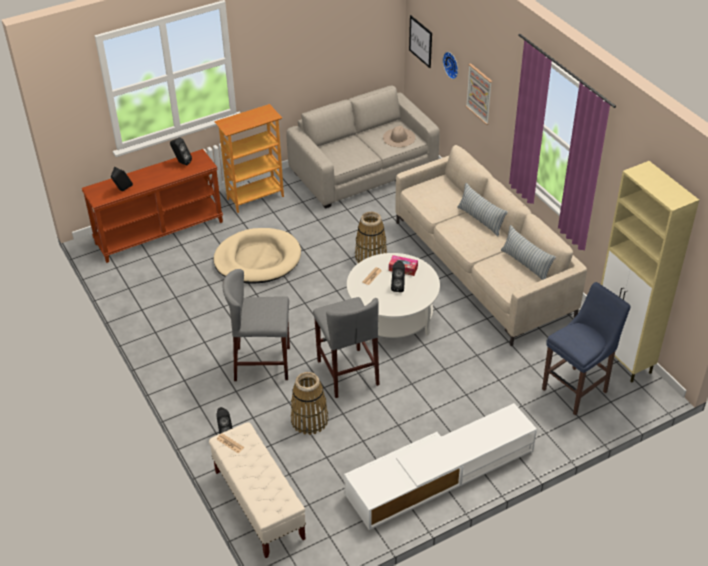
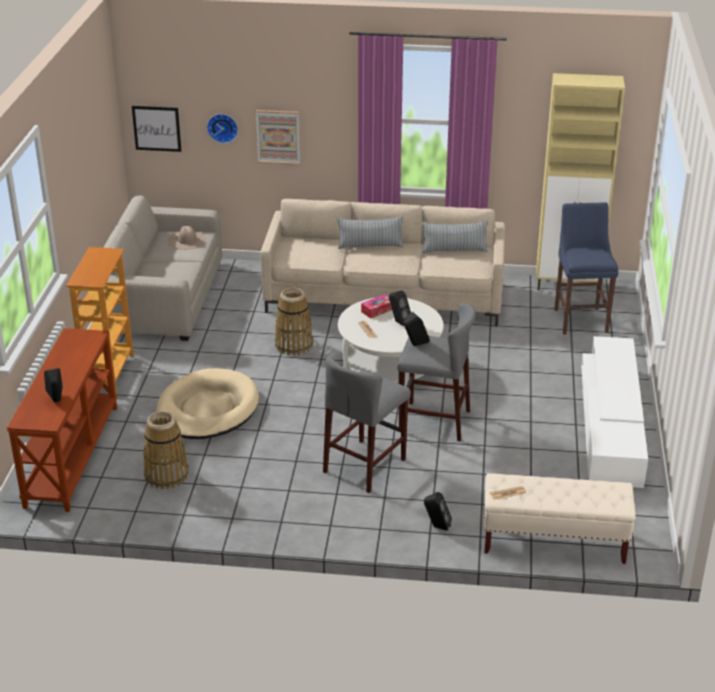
camera: 55 degrees left, 10 degrees down
black speaker [170,137,192,166] -> black speaker moved to [404,312,430,346]
basket [291,372,329,435] -> basket moved to [143,411,189,489]

